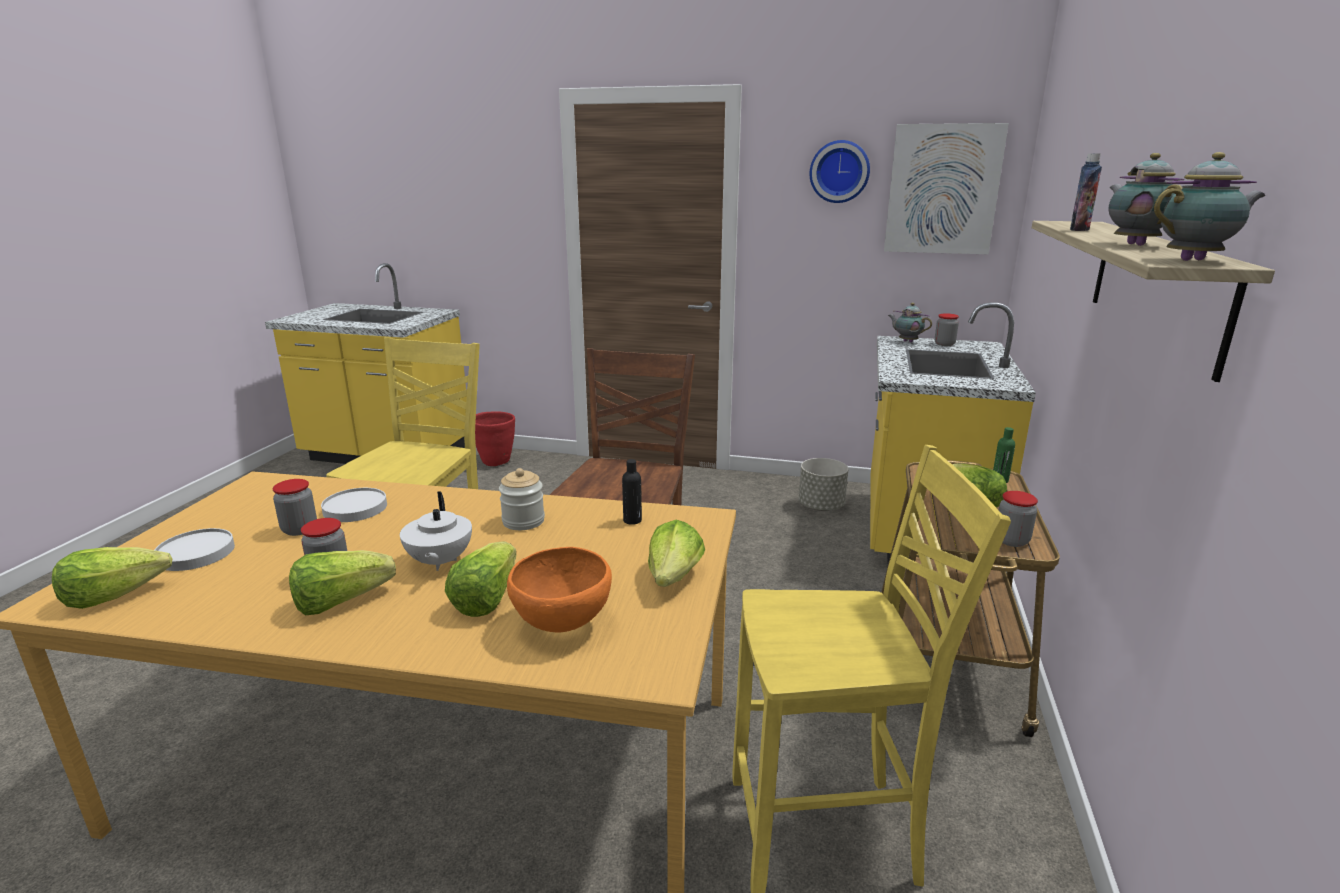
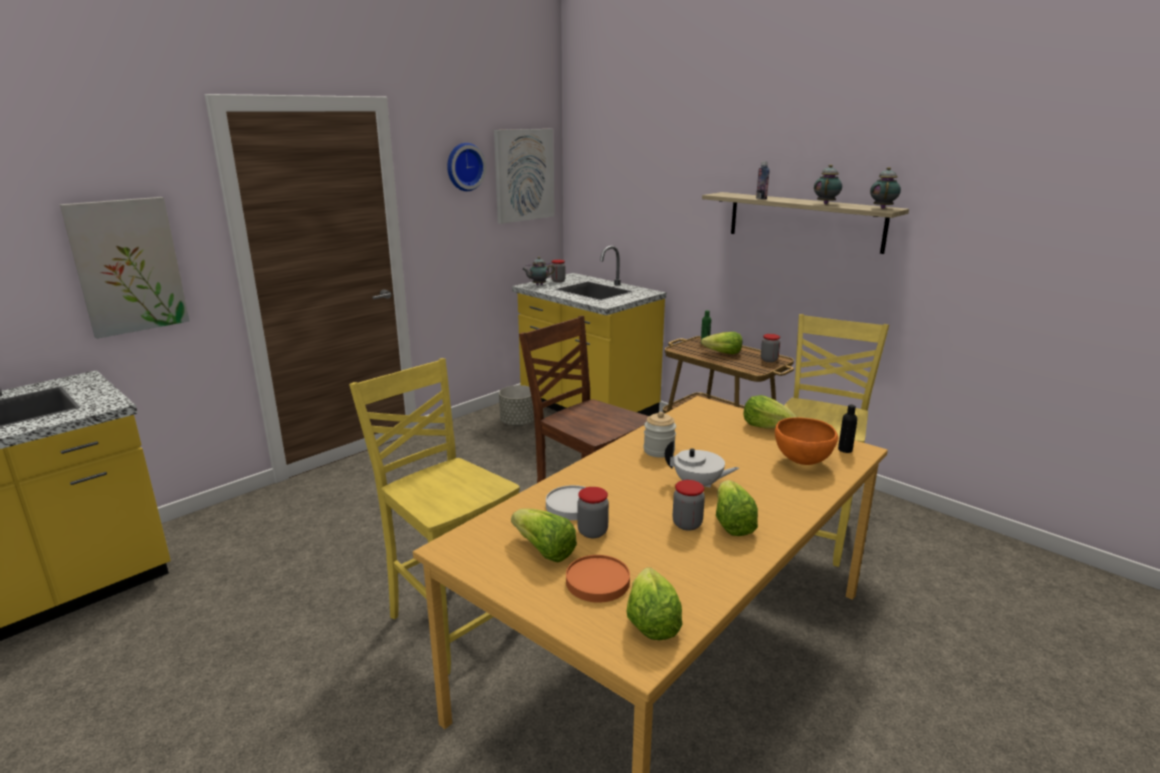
camera: 60 degrees left, 0 degrees up
white plate [155,528,235,571] -> orange plate [566,555,630,603]
lettuce [445,541,517,617] -> lettuce moved to [511,508,577,563]
red planter [475,411,515,466] -> none
black bottle [622,459,642,525] -> black bottle moved to [838,405,858,453]
teapot [1108,153,1184,246] -> teapot turned 90 degrees clockwise [814,165,842,204]
none -> picture [60,197,190,339]

